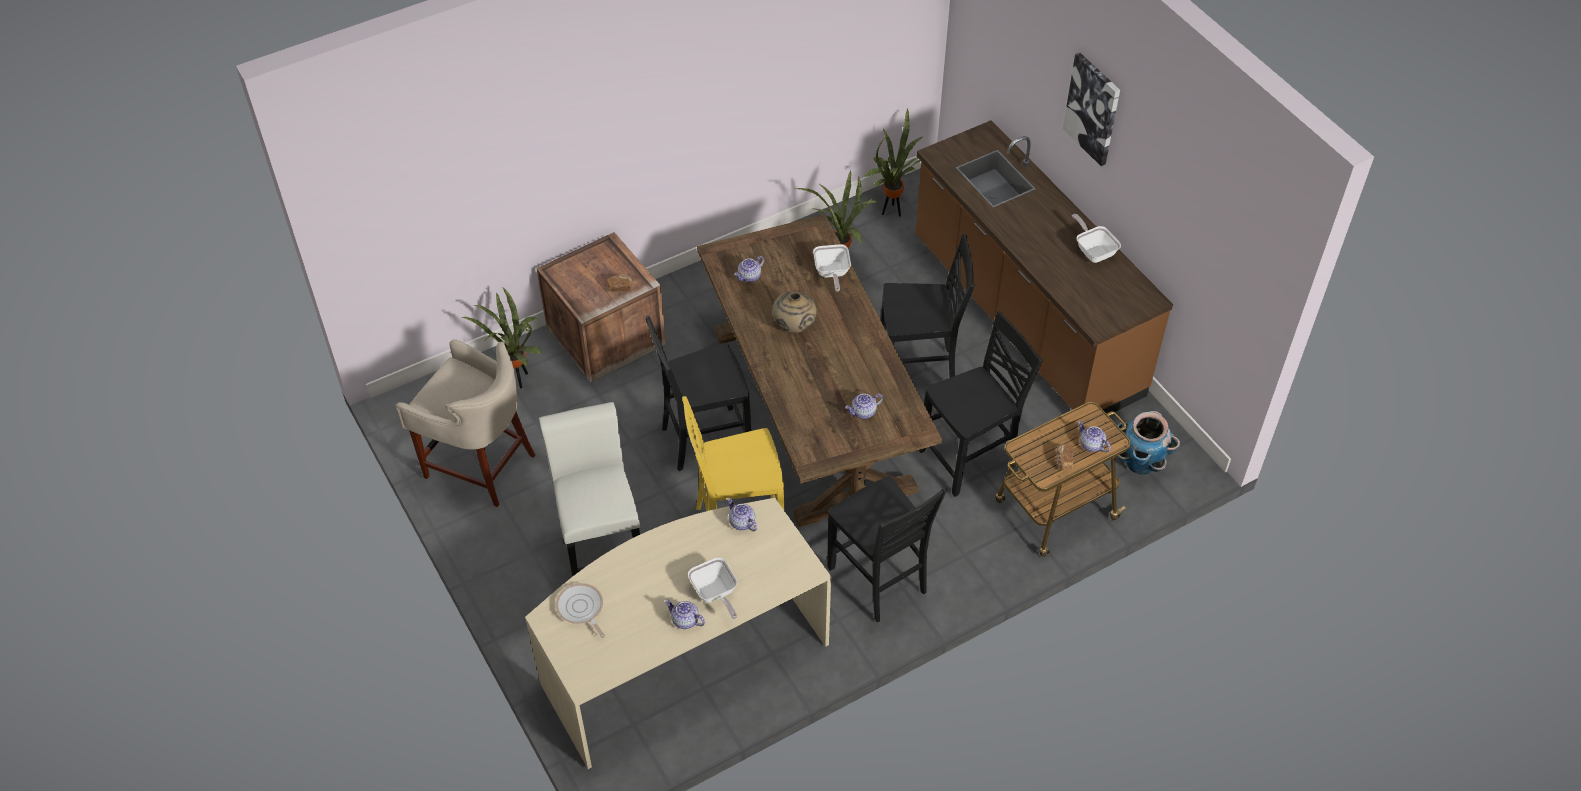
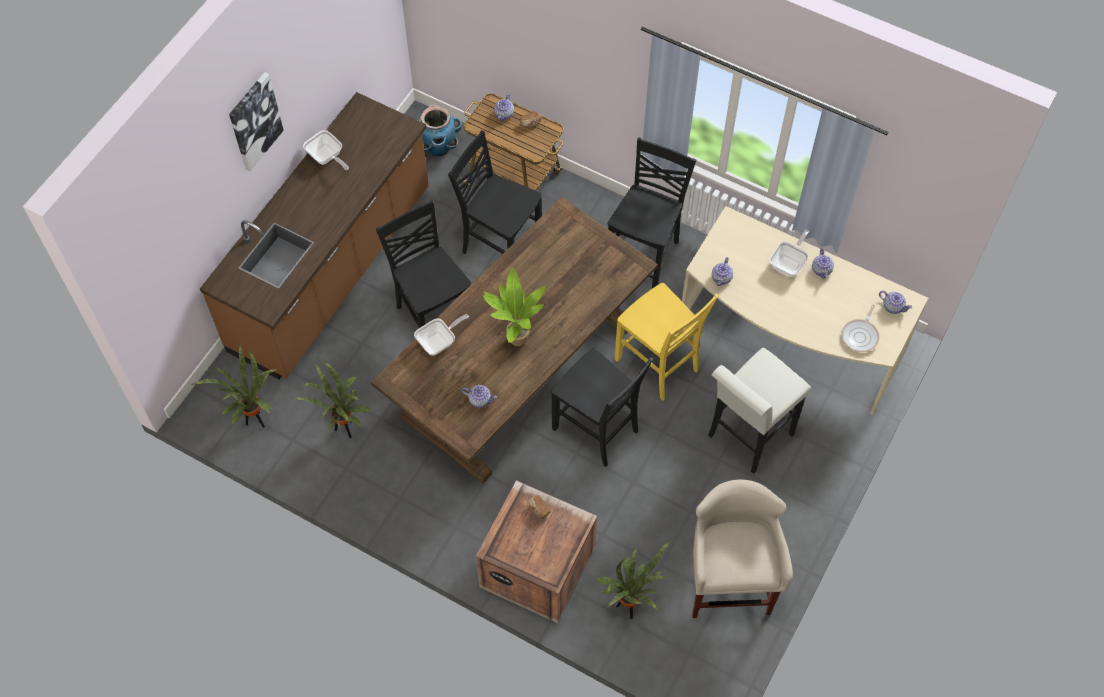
camera: 120 degrees left, 10 degrees up
beige vase [772,291,817,333] -> potted plant [483,267,545,346]
teapot [845,394,883,419] -> teapot moved to [879,291,913,314]
frying pan [1072,214,1121,263] -> frying pan turned 75 degrees counterclockwise [303,130,349,171]

